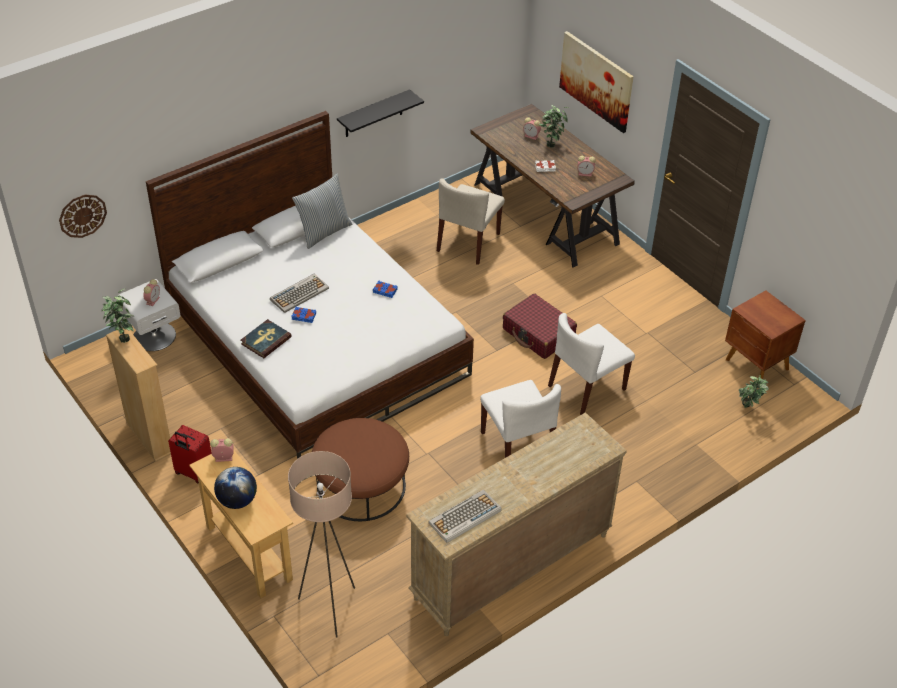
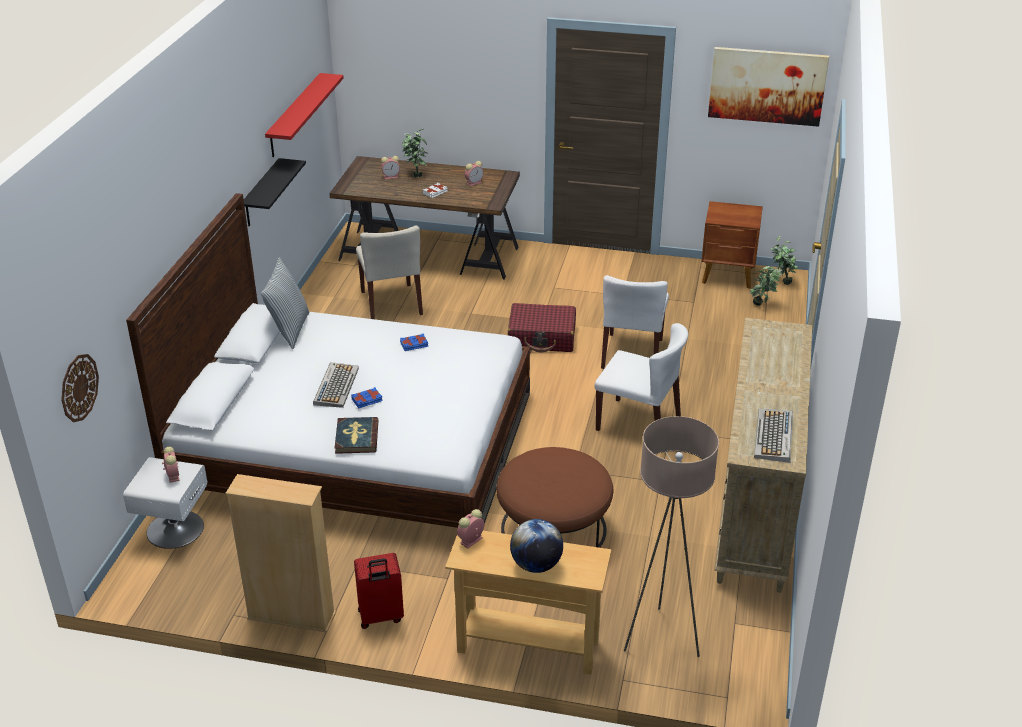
camera: 40 degrees left, 10 degrees down
potted plant [101,288,134,343] -> potted plant moved to [770,236,798,285]
picture [559,31,634,133] -> picture moved to [708,47,829,127]
none -> red shelf [265,73,344,157]

